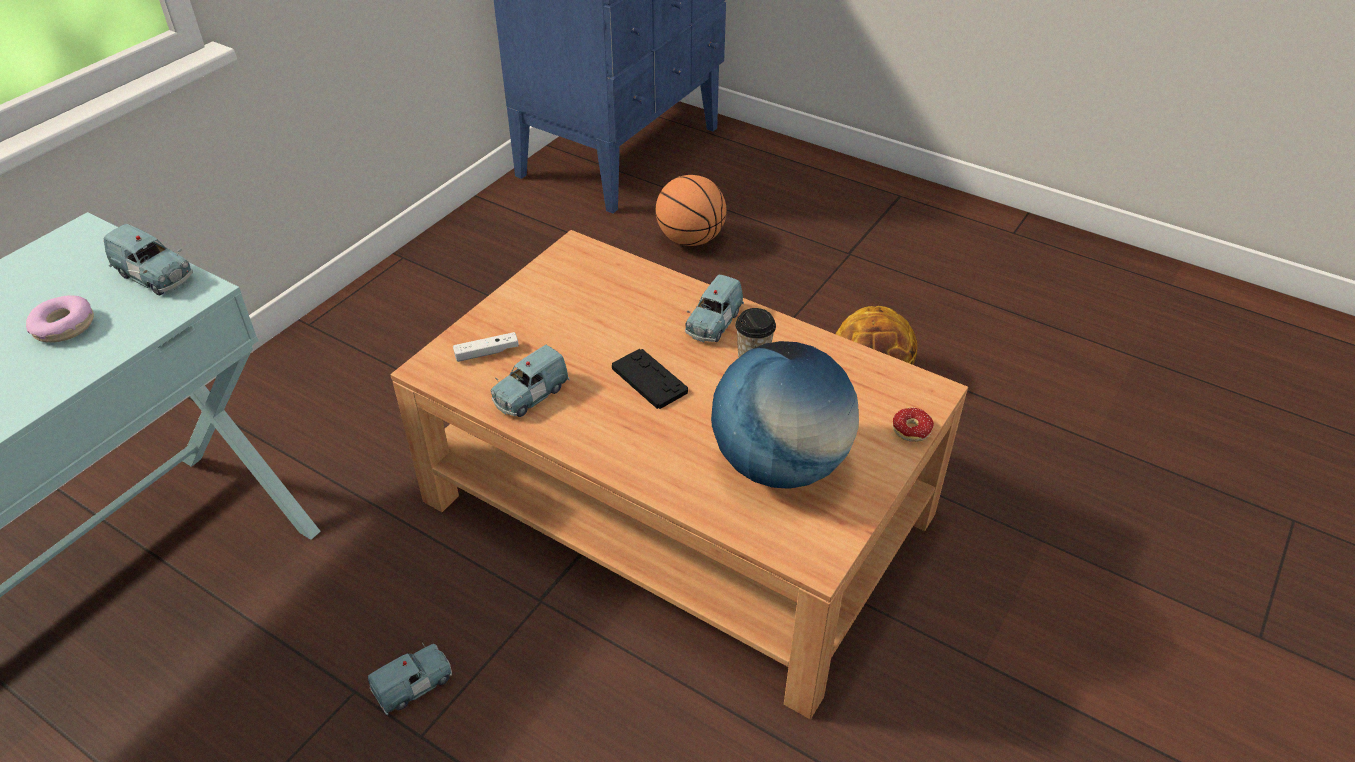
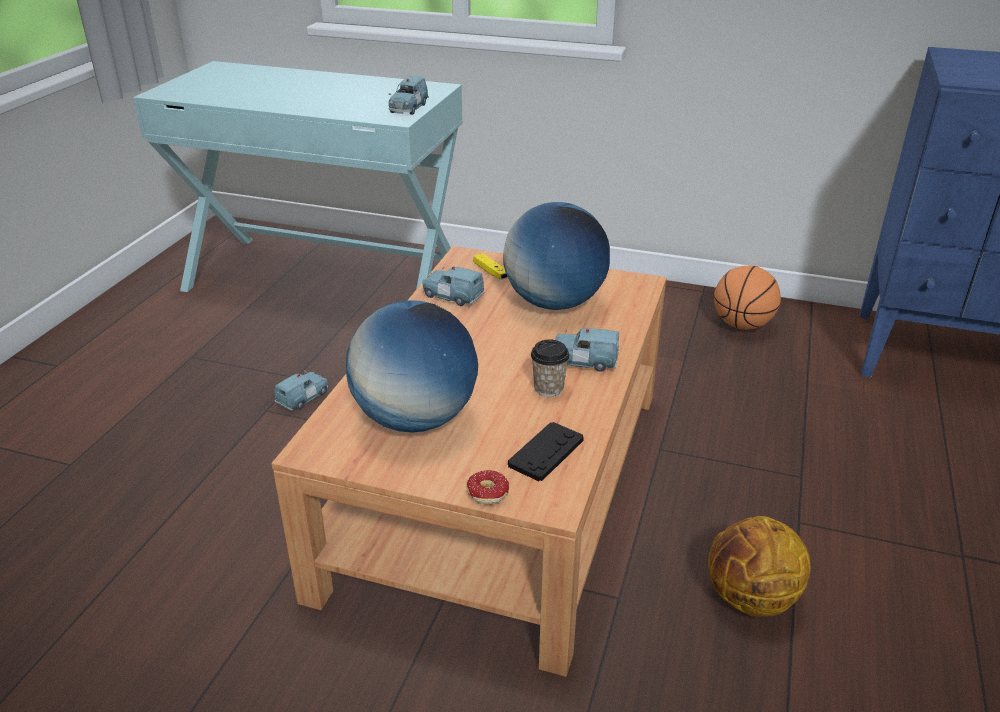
camera: 75 degrees right, 10 degrees down
donut [26,295,94,343] -> none
blue toy car [368,643,452,715] -> blue toy car turned 90 degrees counterclockwise [275,370,328,411]
white game controller [453,332,519,362] -> yellow game controller [473,253,508,280]
black game controller [612,349,688,409] -> black game controller moved to [508,422,584,481]
basketball [655,175,727,246] -> basketball moved to [714,266,781,330]
none -> globe [503,202,610,310]

